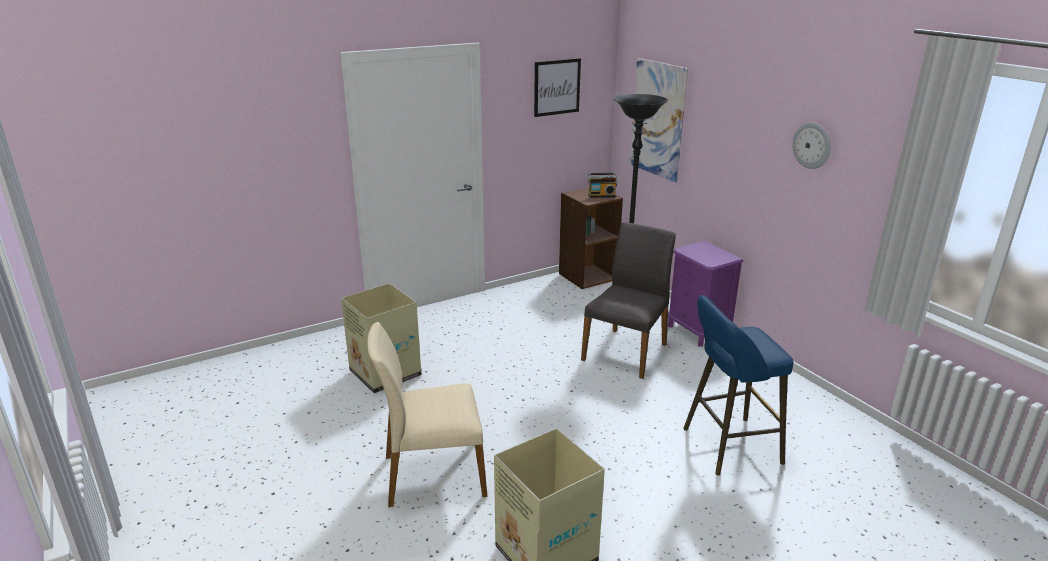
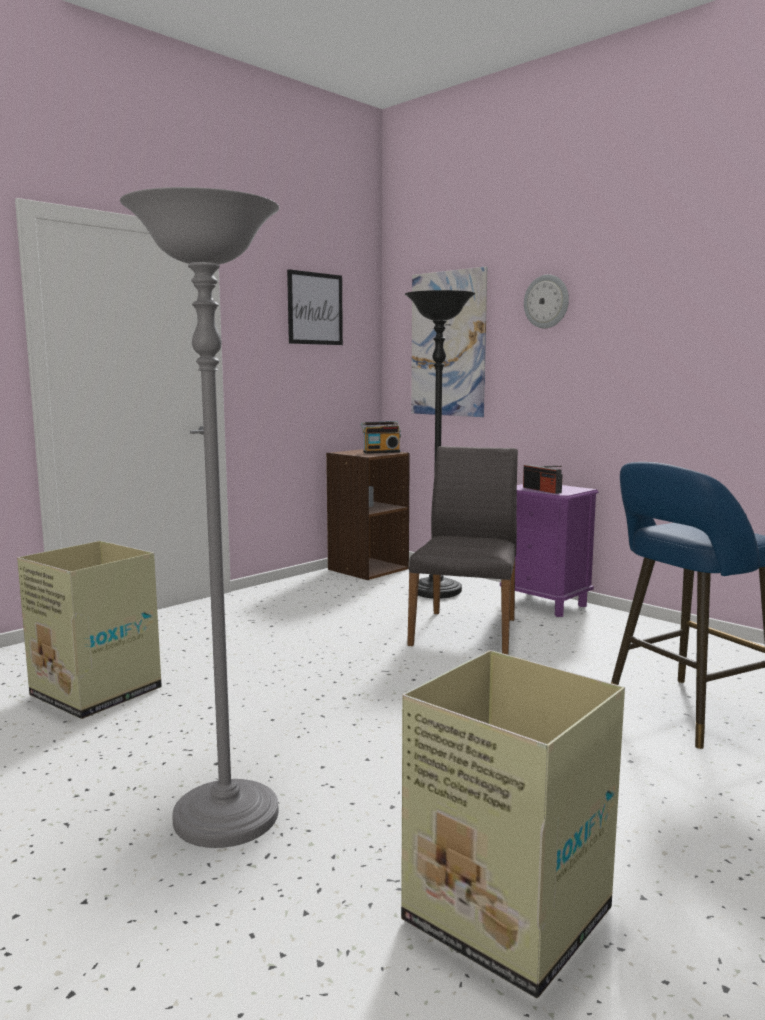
camera: 15 degrees left, 15 degrees down
beige chair [367,322,487,507] -> grey floor lamp [120,187,279,848]
wall clock [792,123,831,169] -> wall clock moved to [524,275,569,329]
none -> radio [523,465,562,494]

